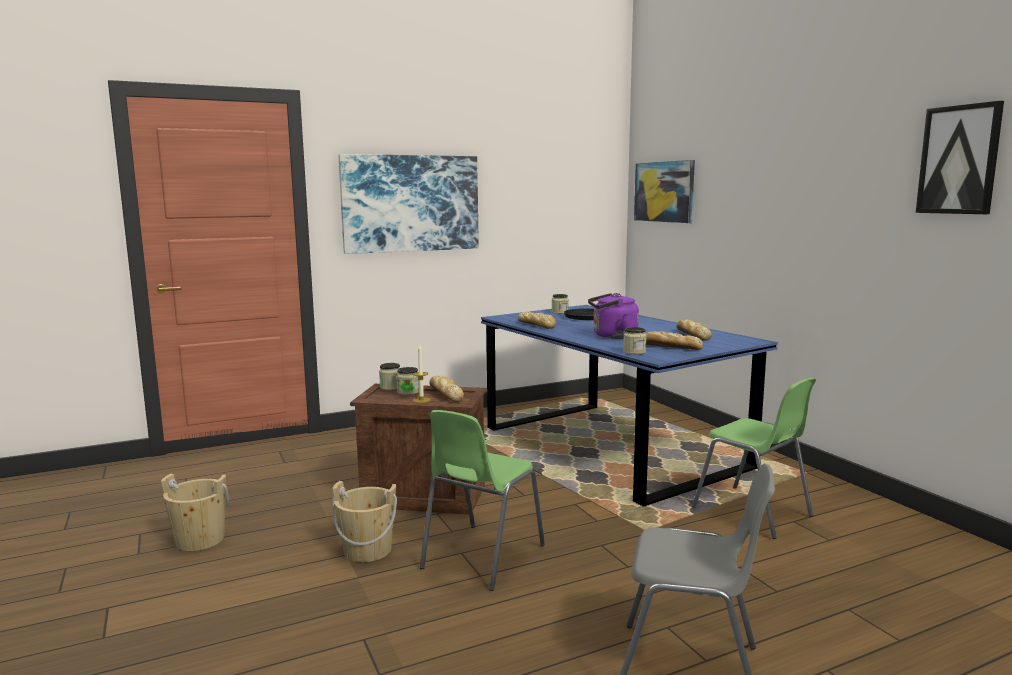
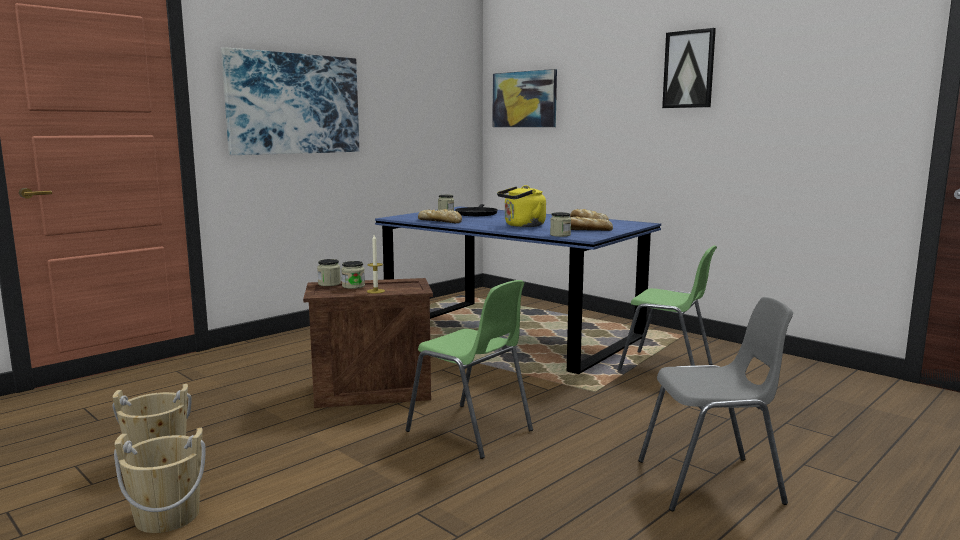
camera: 20 degrees left, 0 degrees up
beige bucket [332,481,397,562] -> beige bucket moved to [114,427,206,533]
green chair [420,410,545,591] -> green chair turned 60 degrees counterclockwise [406,280,533,459]
bread [429,375,464,402] -> none
purple kettle [588,293,639,339] -> yellow kettle [497,185,546,227]
picture [916,101,1004,214] -> picture moved to [662,28,716,108]

